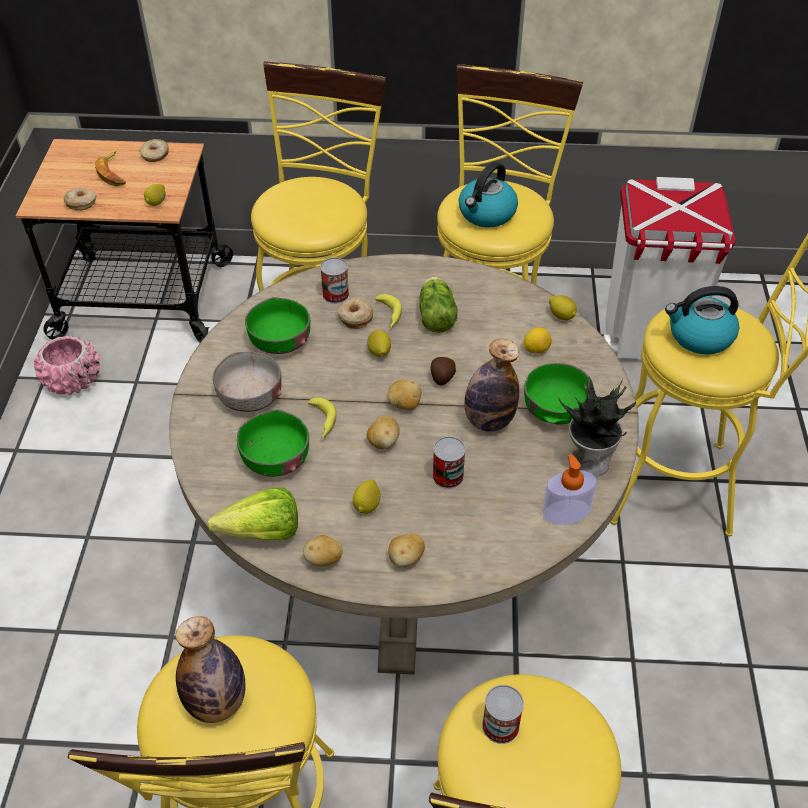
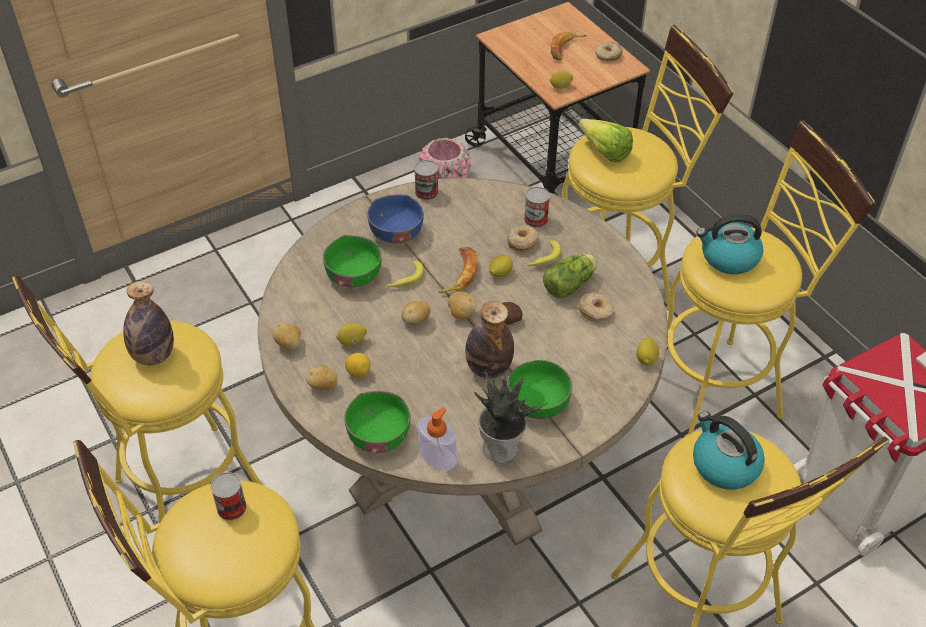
camera: 55 degrees right, 0 degrees up
donut [64,188,96,211] -> donut moved to [578,292,614,322]
lettuce [207,487,298,540] -> lettuce moved to [579,119,633,162]
grey bowl [212,352,282,412] -> blue bowl [367,194,424,243]
green bowl [245,297,310,354] -> green bowl moved to [344,391,410,453]
can [432,436,466,489] -> can moved to [414,160,439,200]
lemon [523,327,552,354] -> lemon moved to [345,353,370,378]
none -> banana [438,247,478,293]

